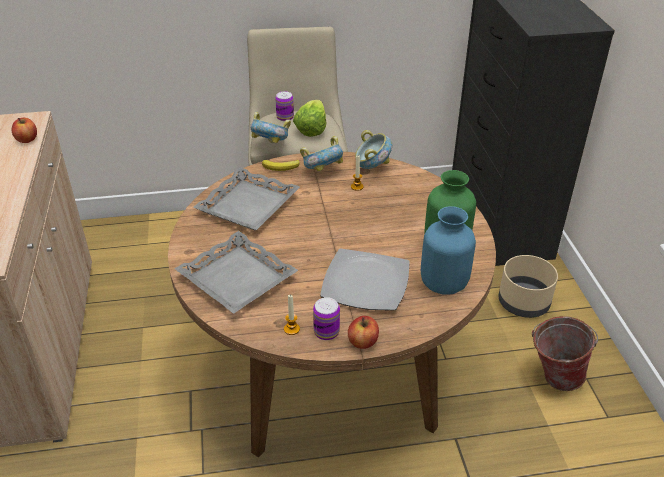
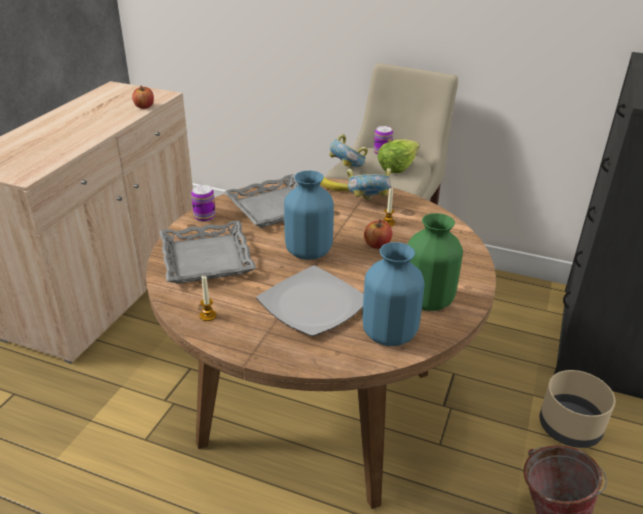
camera: 30 degrees right, 5 degrees down
can [313,297,340,340] -> can moved to [191,185,216,222]
apple [348,316,379,349] -> apple moved to [364,220,392,249]
bowl [355,130,392,169] -> none
none -> blue vase [284,170,334,260]

